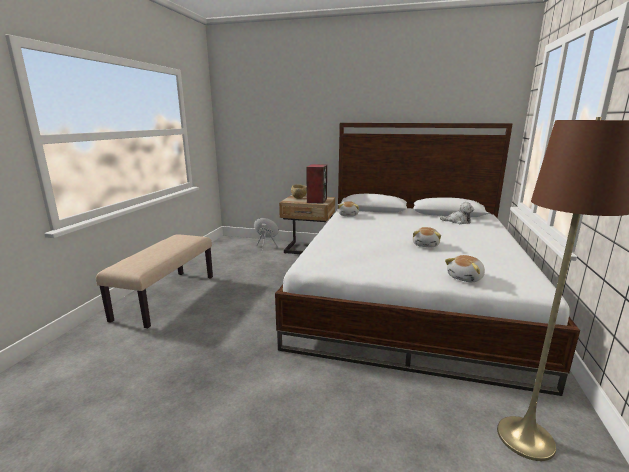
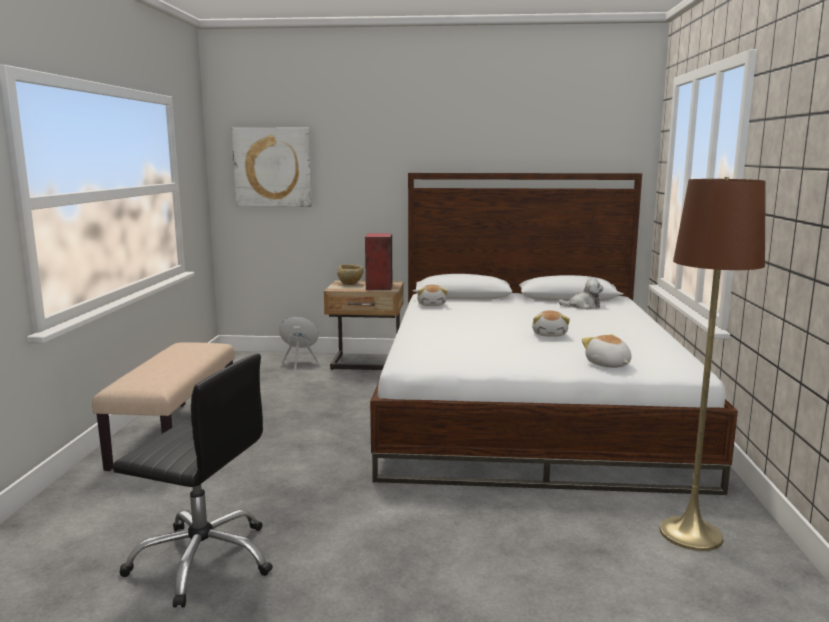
camera: 10 degrees left, 5 degrees down
plush toy [445,255,485,282] -> plush toy turned 120 degrees clockwise [582,334,632,368]
none -> black office chair [113,354,273,608]
none -> picture [232,128,312,207]

